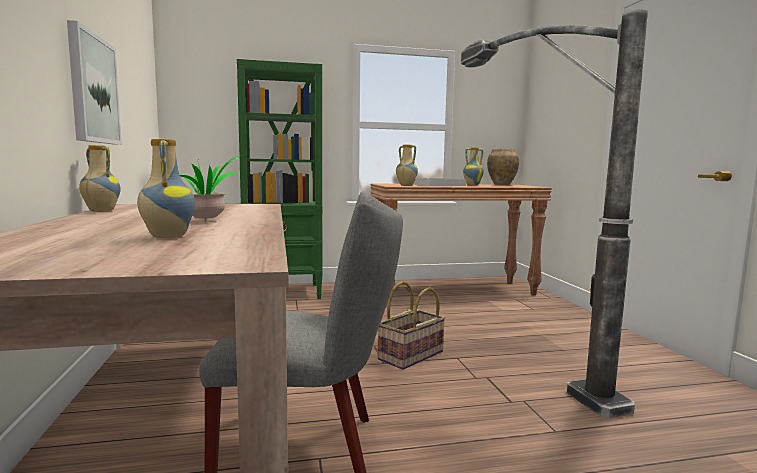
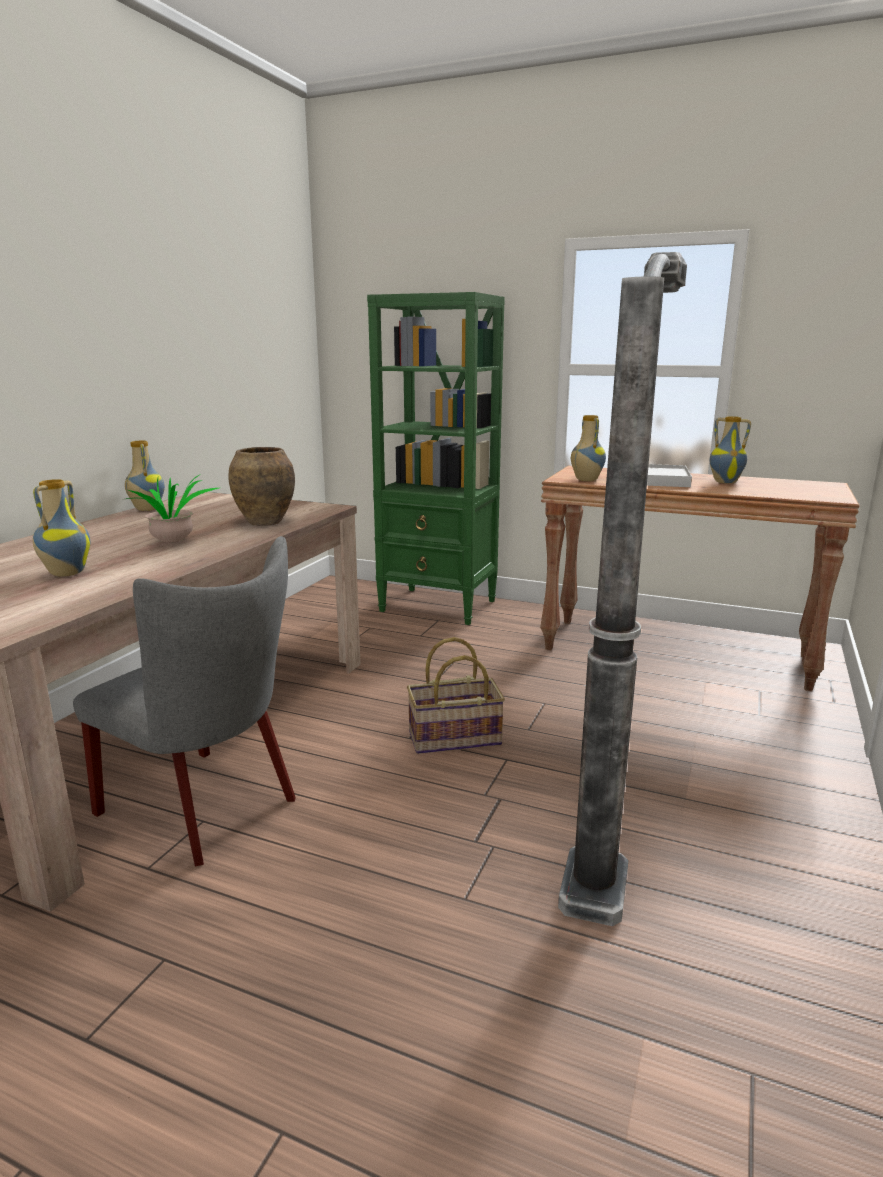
camera: 35 degrees right, 10 degrees up
picture [67,20,122,145] -> none
brown vase [487,149,519,185] -> brown vase moved to [228,447,295,526]

